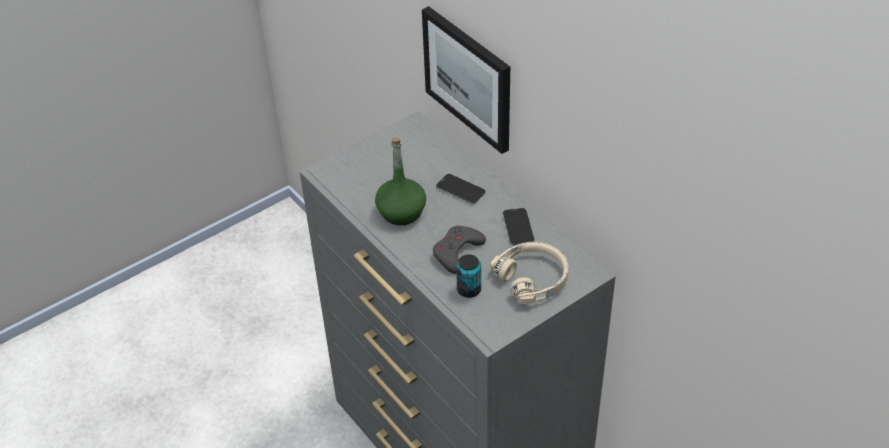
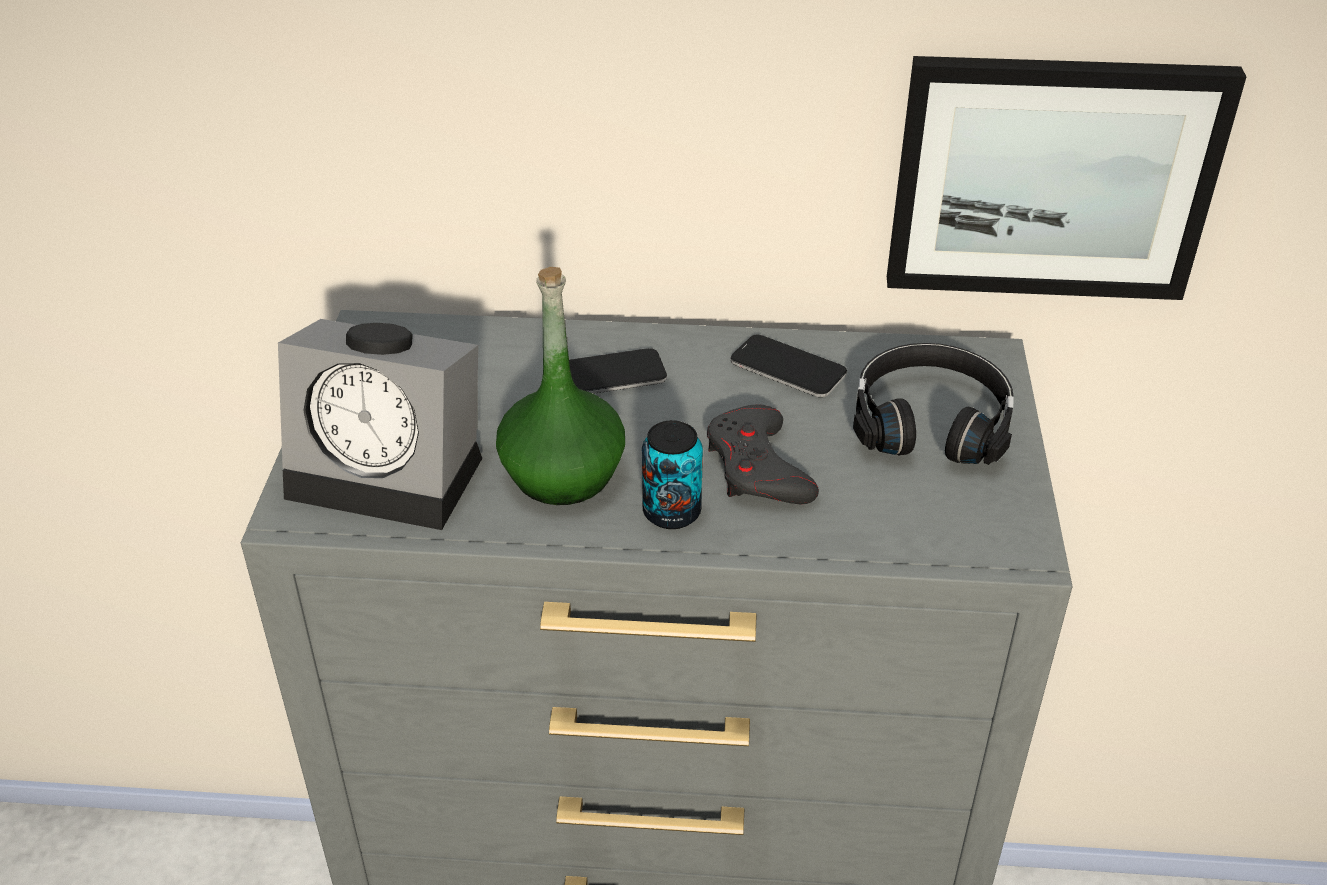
camera: 50 degrees left, 5 degrees down
picture [422,6,510,154] -> picture moved to [887,56,1247,300]
can [456,254,481,298] -> can moved to [642,420,703,529]
beige headphones [490,242,568,304] -> black headphones [853,343,1014,465]
none -> alarm clock [278,319,482,530]

